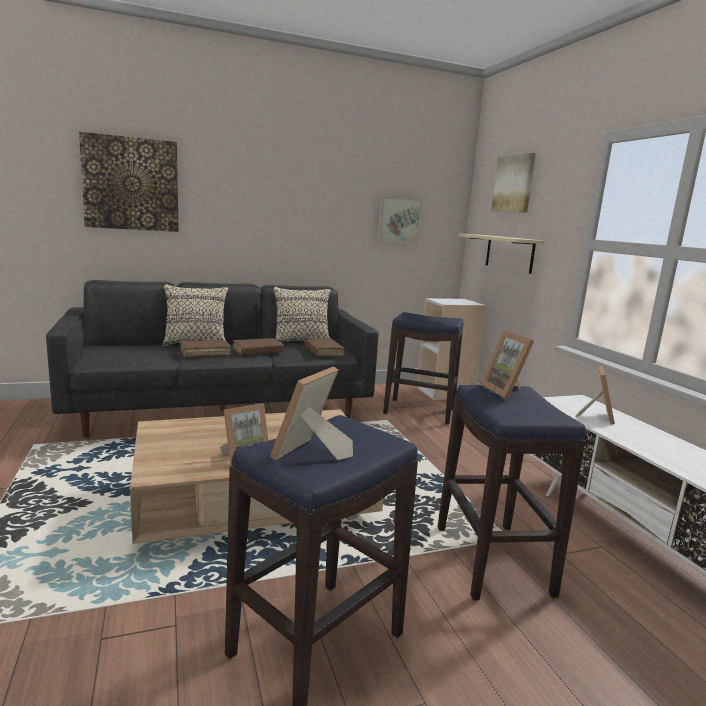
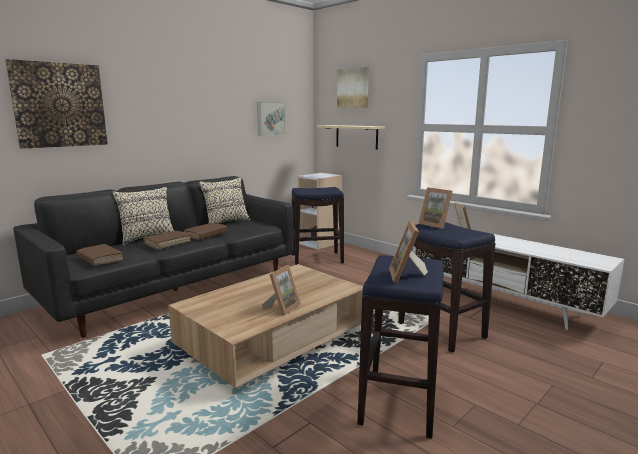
camera: 25 degrees left, 0 degrees up
brown book [304,338,344,357] -> brown book moved to [76,244,123,266]

